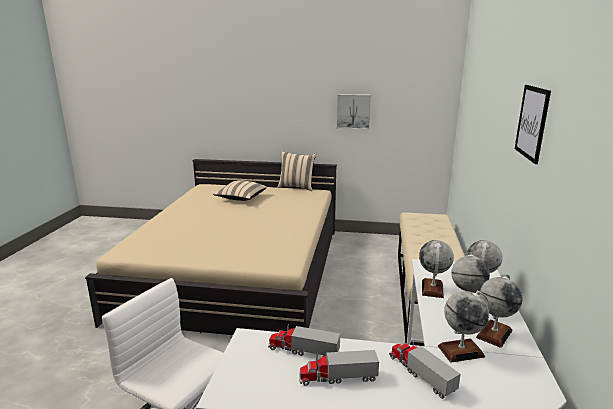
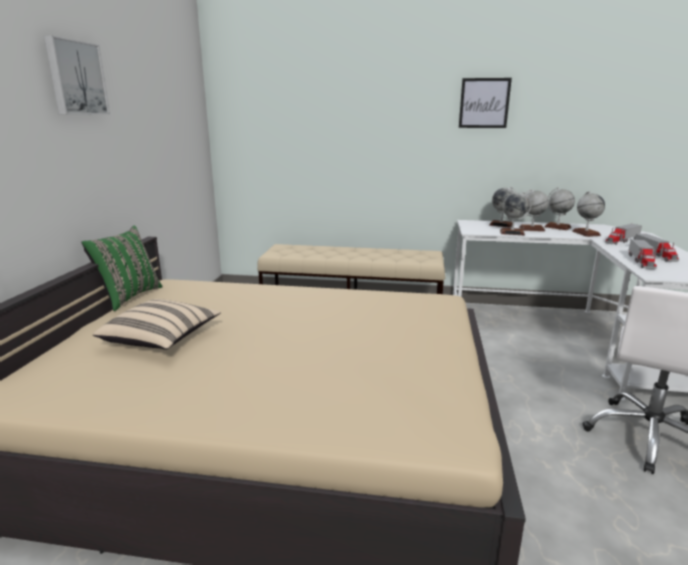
camera: 90 degrees left, 0 degrees up
beige pillow [277,151,316,191] -> green pillow [81,225,163,311]
picture [336,94,371,129] -> picture moved to [44,35,110,115]

